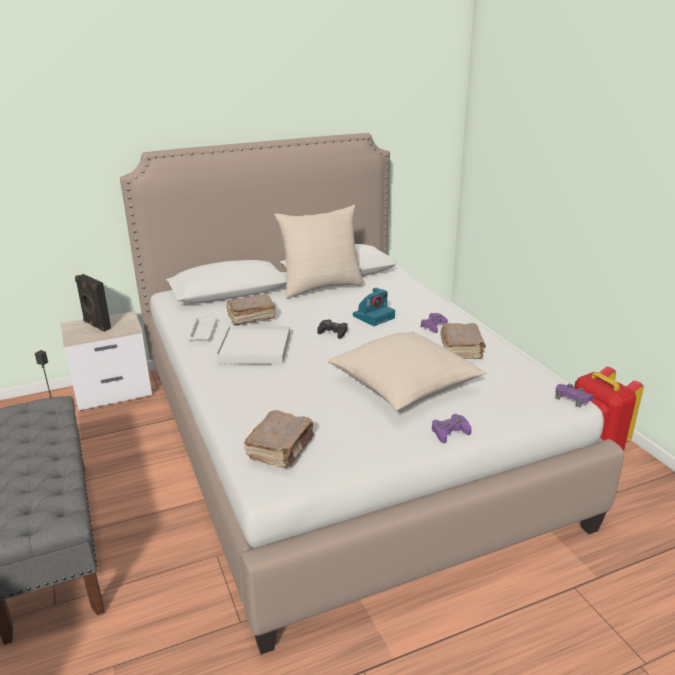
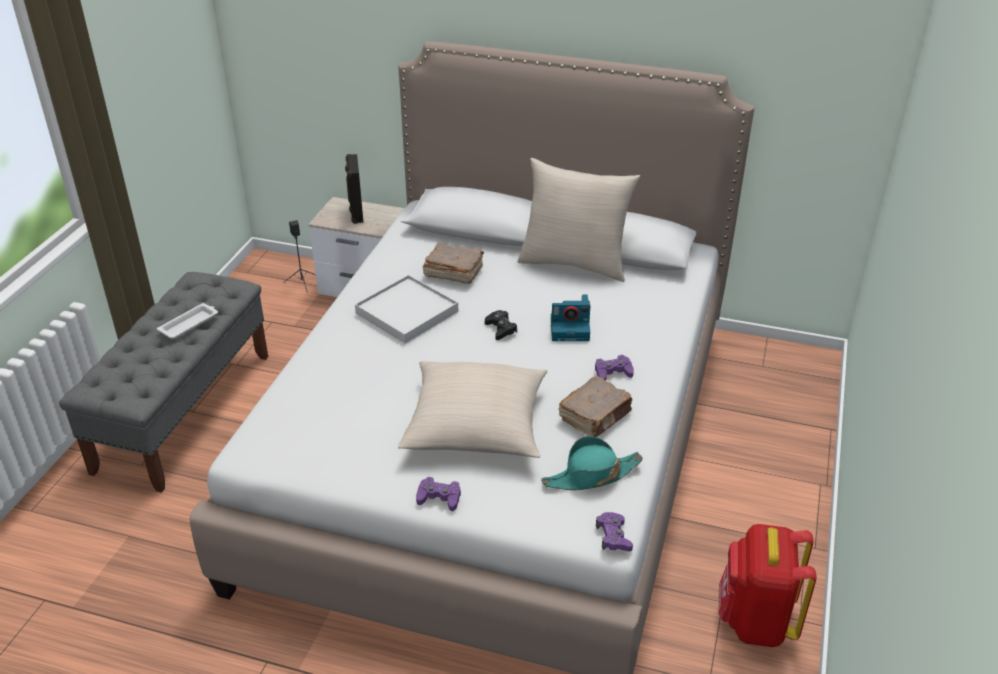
camera: 40 degrees right, 10 degrees up
white tray [187,316,217,341] -> white tray moved to [157,303,218,339]
brown book [244,410,314,468] -> none
none -> turquoise hat [541,436,643,490]

